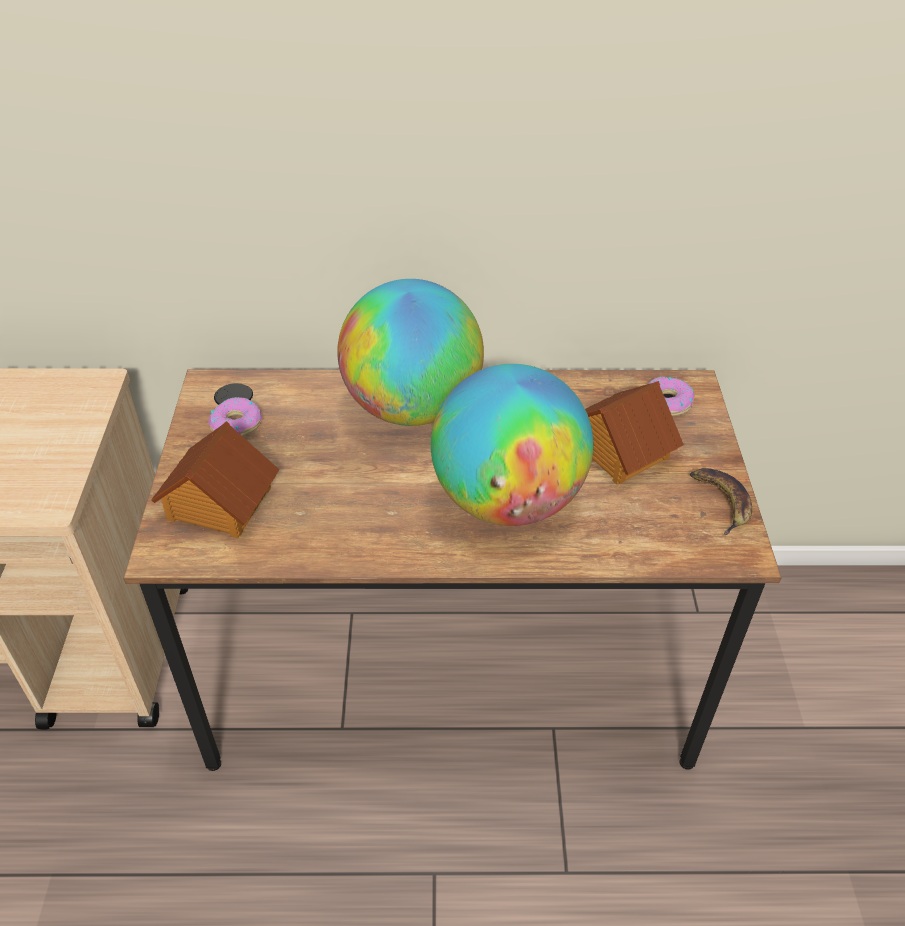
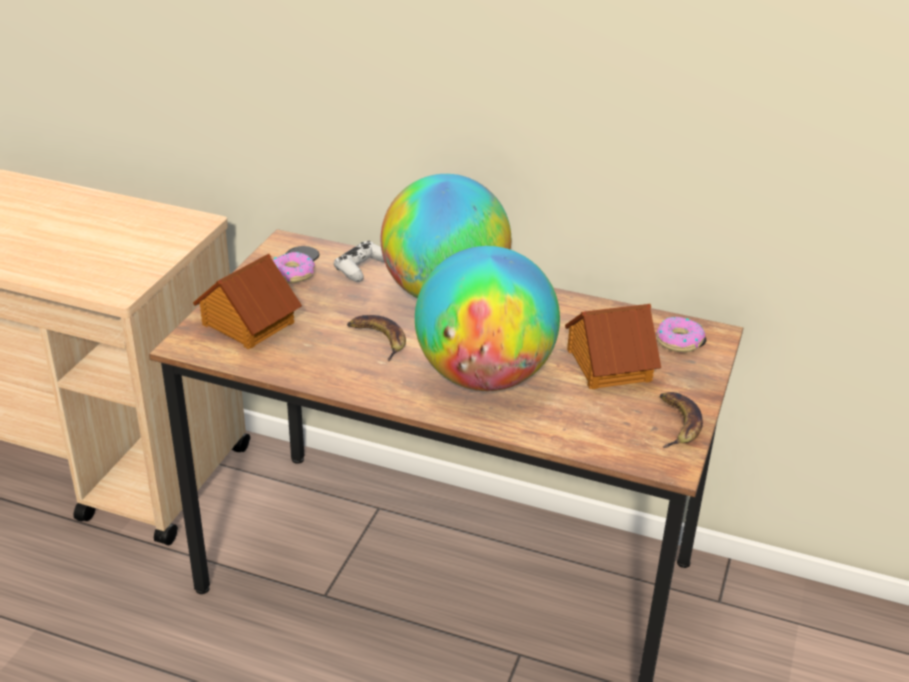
camera: 20 degrees right, 10 degrees down
none -> white game controller [334,241,385,282]
none -> banana [347,315,406,361]

